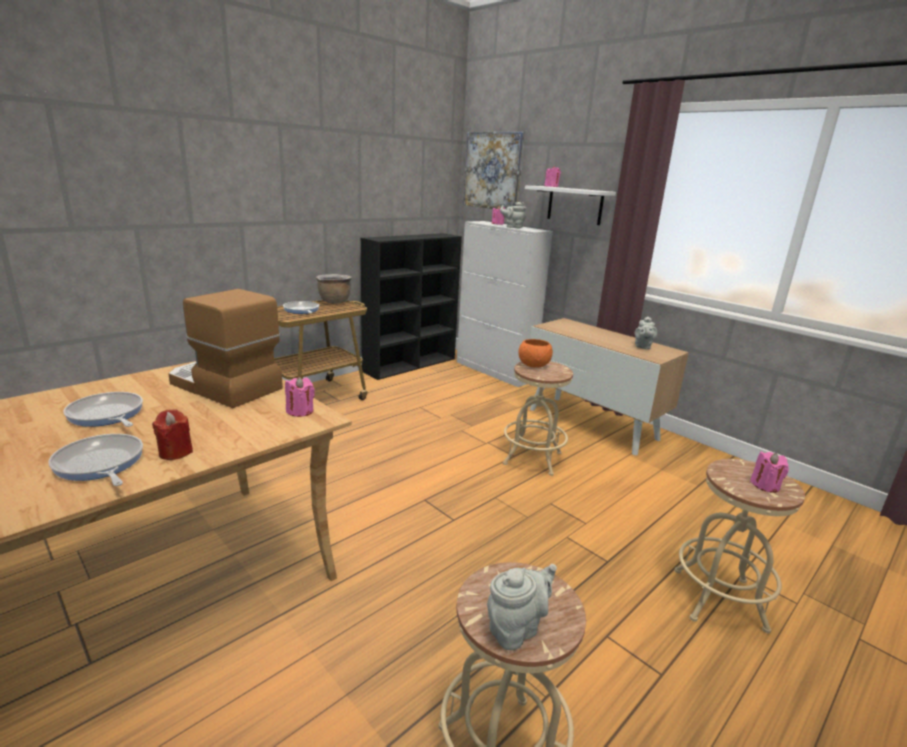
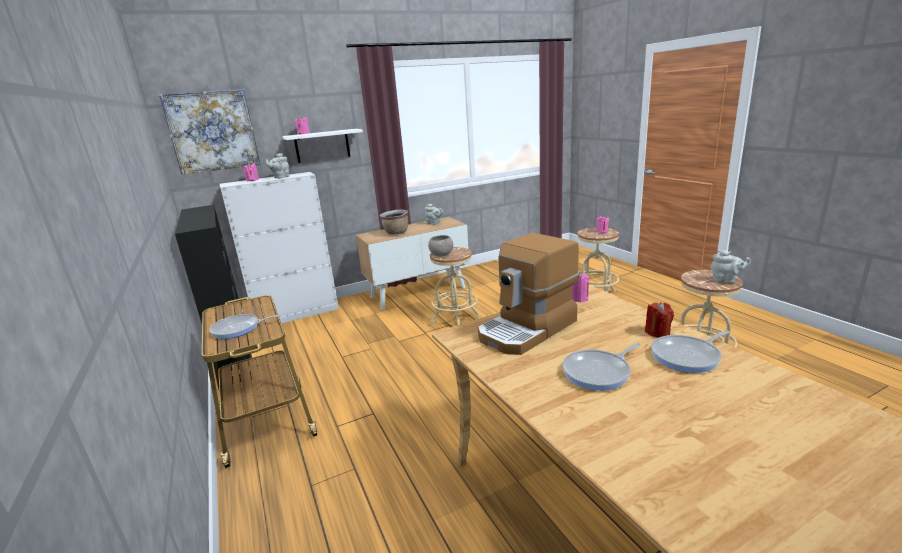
camera: 70 degrees left, 0 degrees up
brown cooking pot [316,274,352,303] -> brown cooking pot moved to [380,210,408,234]
grey teapot [487,564,557,650] -> grey teapot turned 135 degrees clockwise [711,250,751,283]
orange bowl [519,339,553,368] -> grey bowl [428,235,453,257]

